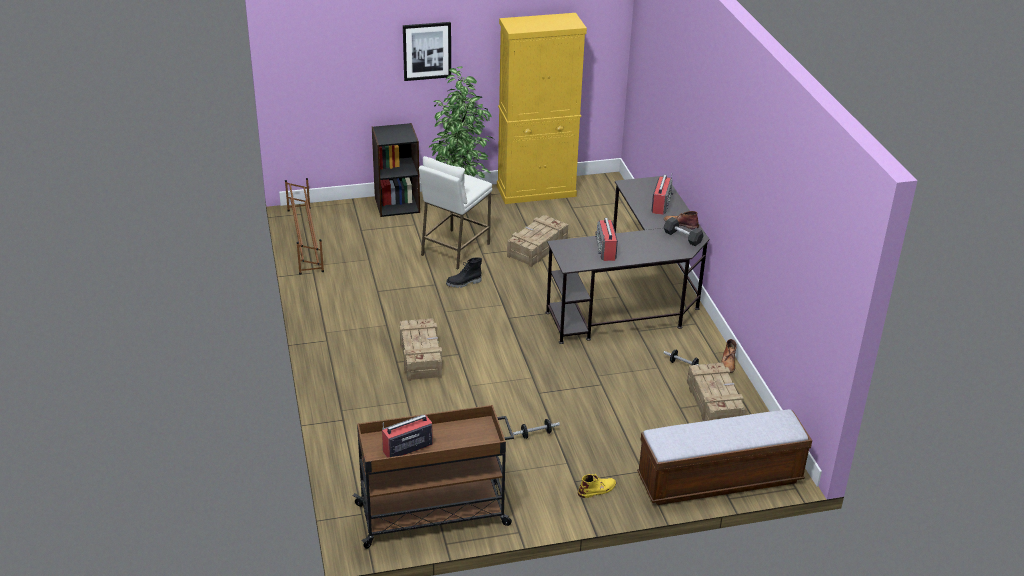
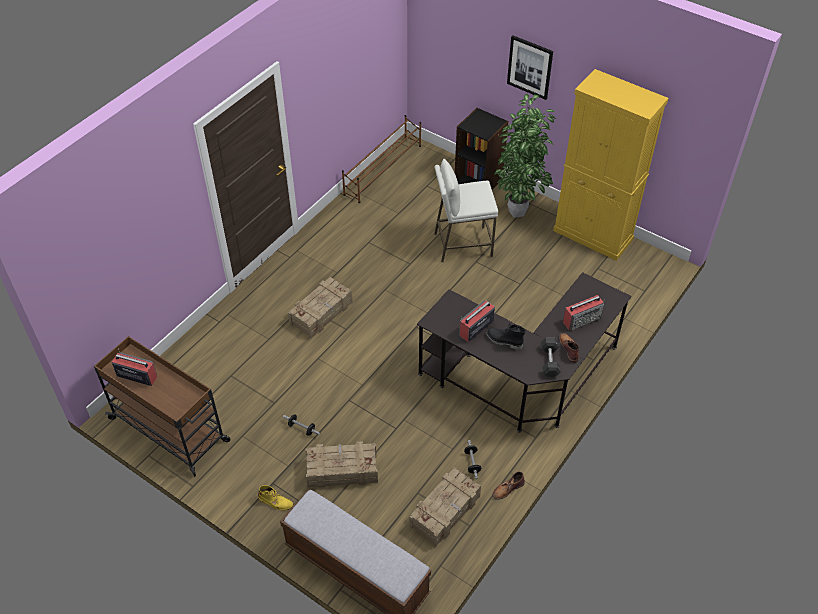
camera: 50 degrees right, 15 degrees up
black boot [446,257,482,288] -> black boot moved to [486,324,526,350]
crate [507,215,568,267] -> crate moved to [306,441,378,488]

